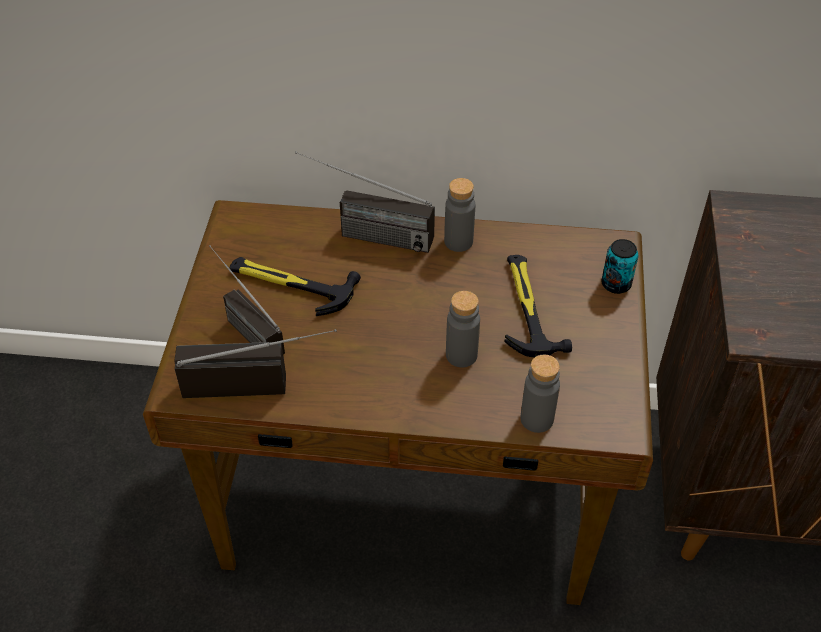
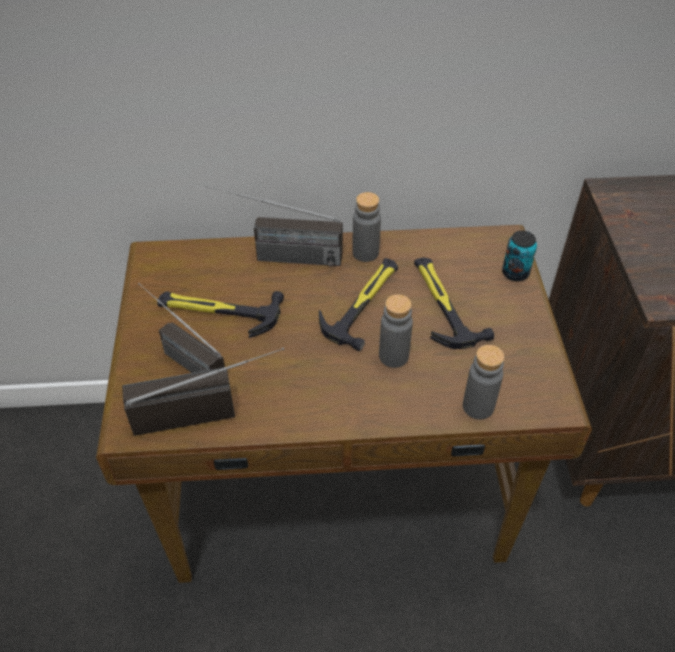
camera: 10 degrees left, 0 degrees up
none -> hammer [319,258,398,351]

